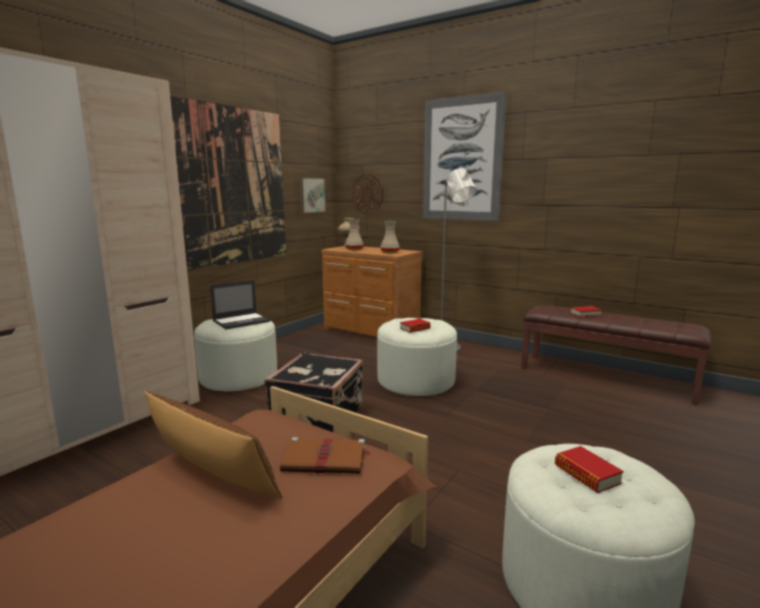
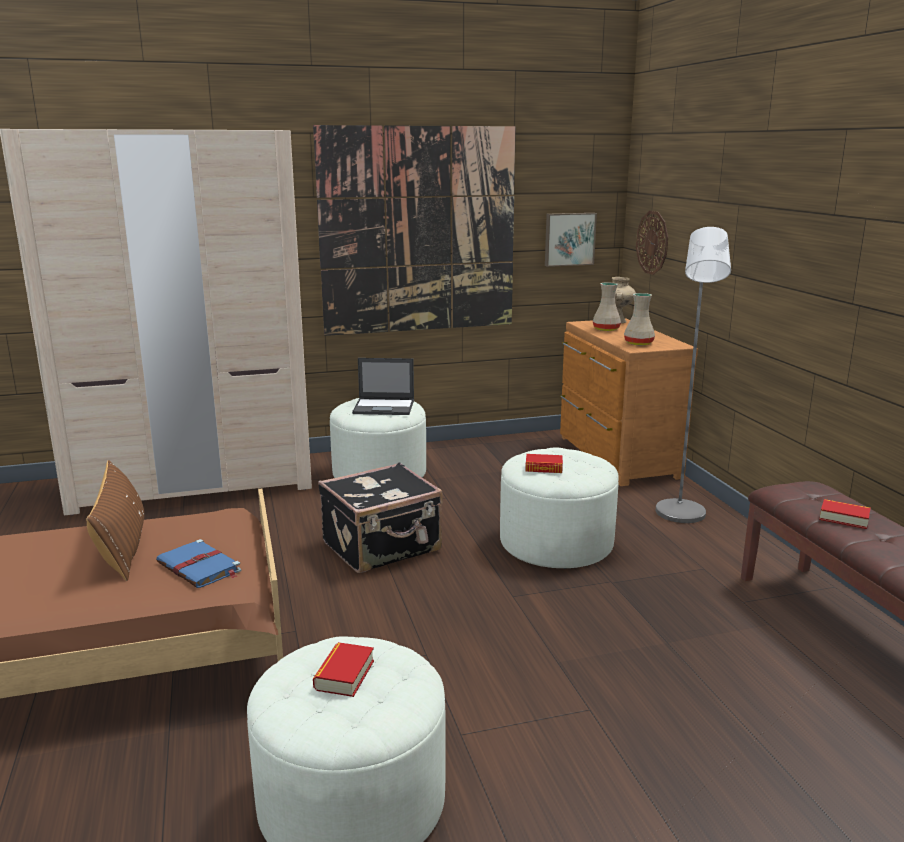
camera: 40 degrees right, 5 degrees up
brown book [280,437,371,474] -> blue book [156,539,241,588]
picture [423,91,507,221] -> none

